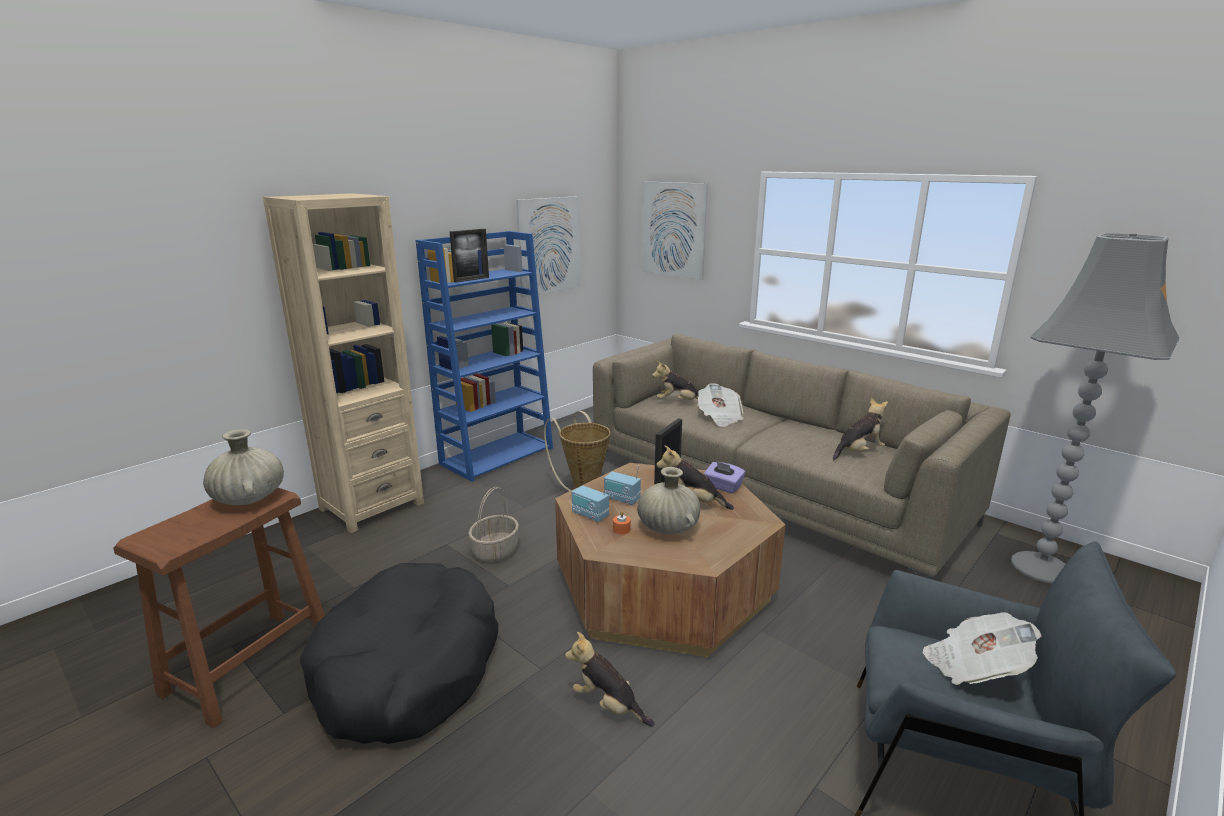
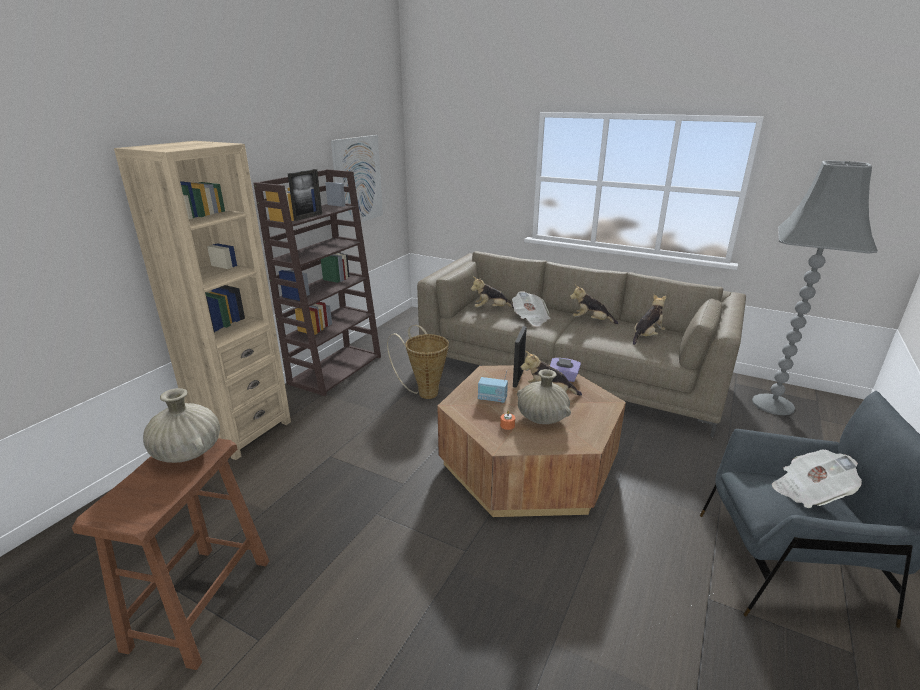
camera: 15 degrees left, 5 degrees up
black dog bed [300,563,498,744] -> none
blue bookcase [416,231,553,482] -> brown bookcase [254,169,381,396]
basket [468,487,519,562] -> none
plush toy [565,632,654,727] -> plush toy moved to [570,285,618,324]
radio [572,481,609,522] -> none
picture [642,182,708,280] -> none

